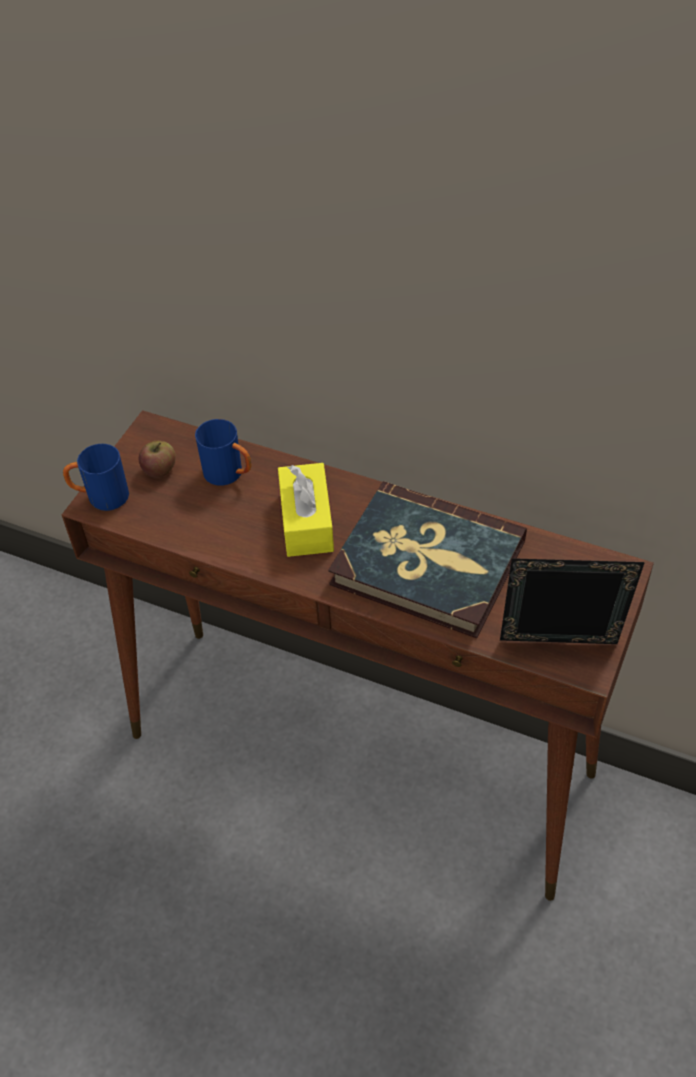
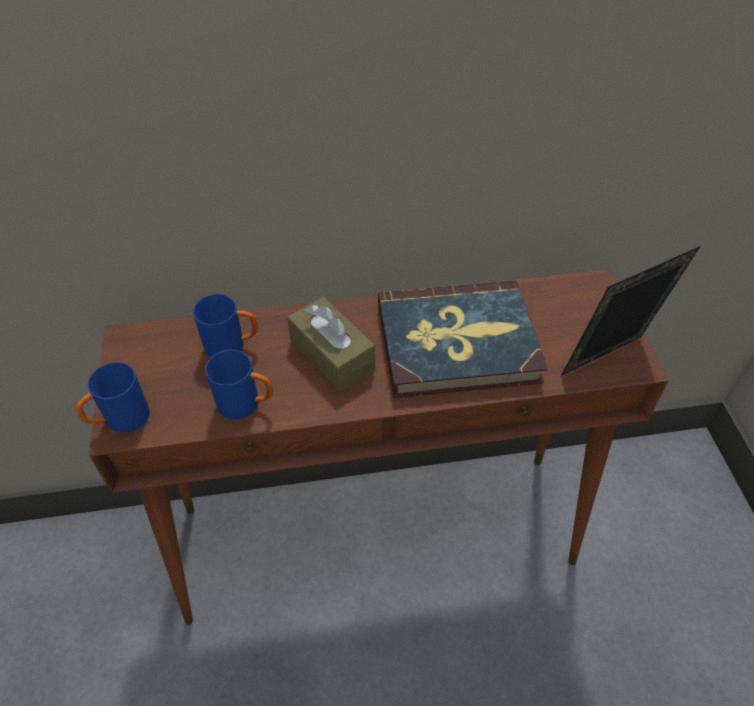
camera: 35 degrees left, 0 degrees up
apple [139,441,176,478] -> none
yellow tissue box [278,463,334,557] -> brown tissue box [287,297,375,391]
none -> blue mug [205,350,273,419]

